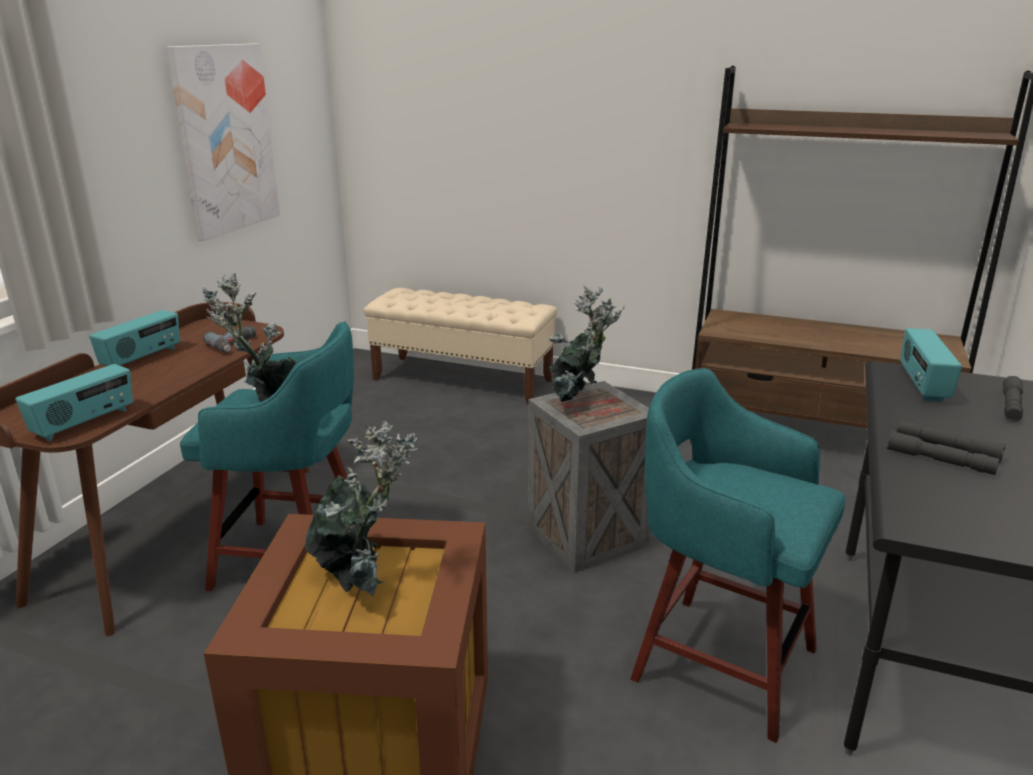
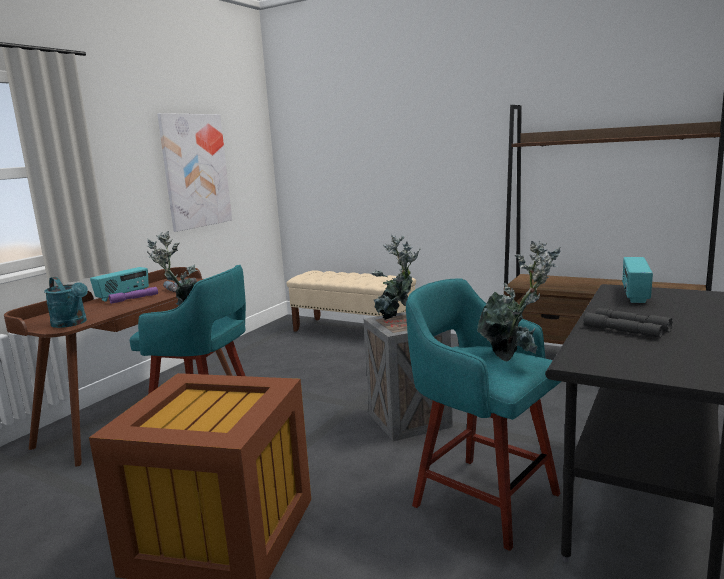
camera: 10 degrees right, 10 degrees down
radio [15,364,133,441] -> turquoise watering can [44,277,88,328]
potted plant [305,421,418,597] -> potted plant moved to [477,241,561,361]
grey flashlight [1003,376,1023,422] -> none
none -> purple flashlight [108,287,158,304]

